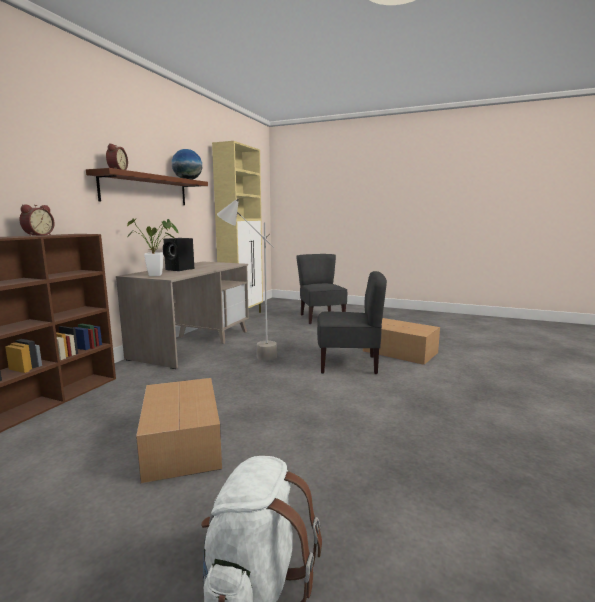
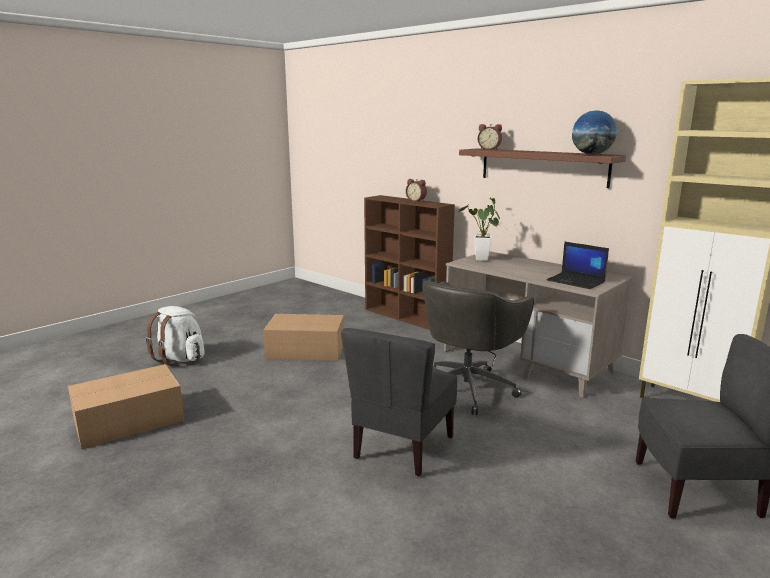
camera: 110 degrees right, 5 degrees up
black speaker [163,238,194,271] -> none
grey floor lamp [217,198,277,360] -> grey office chair [422,281,534,415]
cardboard box [363,318,440,365] -> cardboard box moved to [68,364,184,449]
none -> laptop [546,242,609,289]

